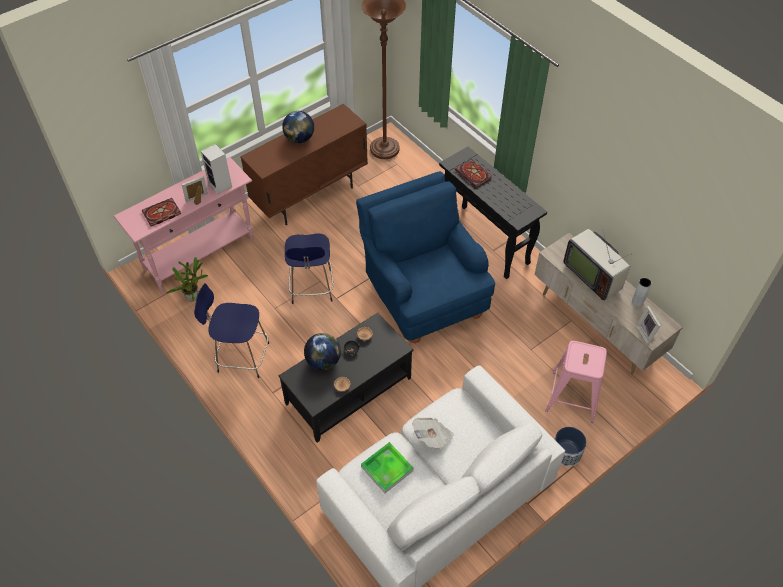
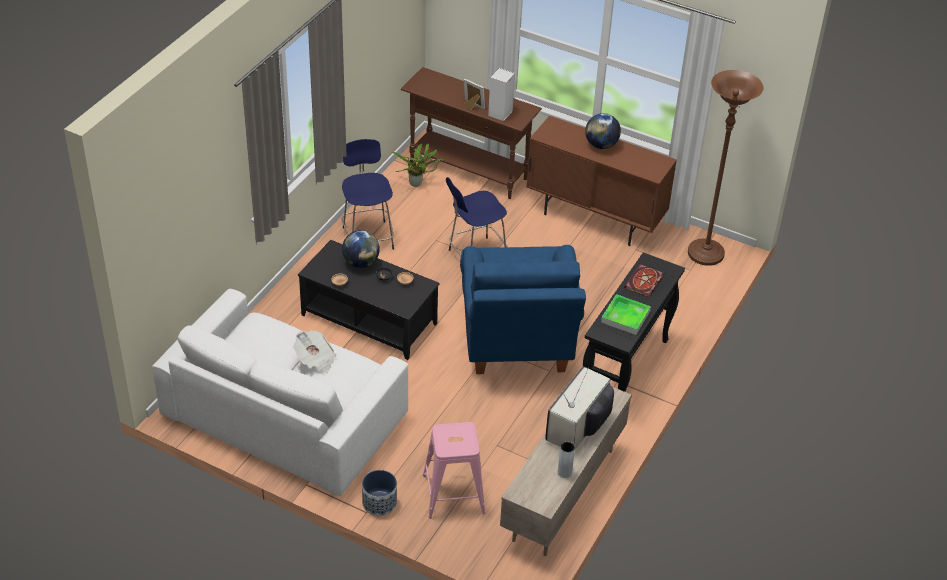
camera: 65 degrees right, 10 degrees down
pink console table [113,157,254,292] -> brown console table [401,67,542,199]
book [142,198,181,226] -> none
blue armchair [356,171,495,343] -> blue armchair turned 135 degrees clockwise [460,245,586,374]
tray [361,442,414,493] -> tray moved to [601,294,651,335]
picture frame [636,306,661,345] -> none

